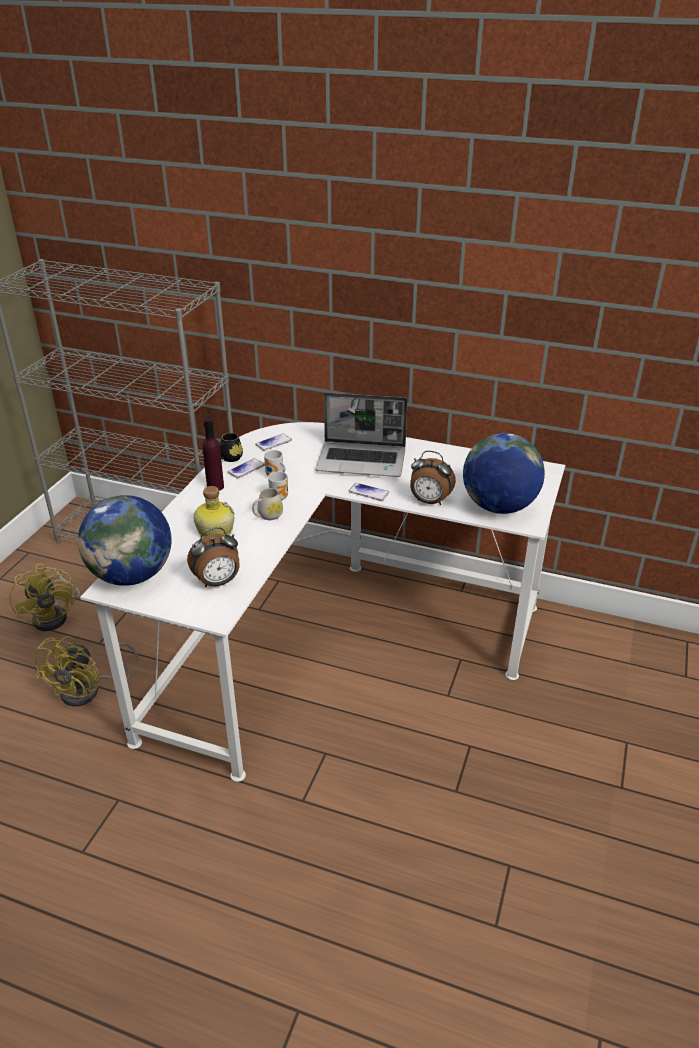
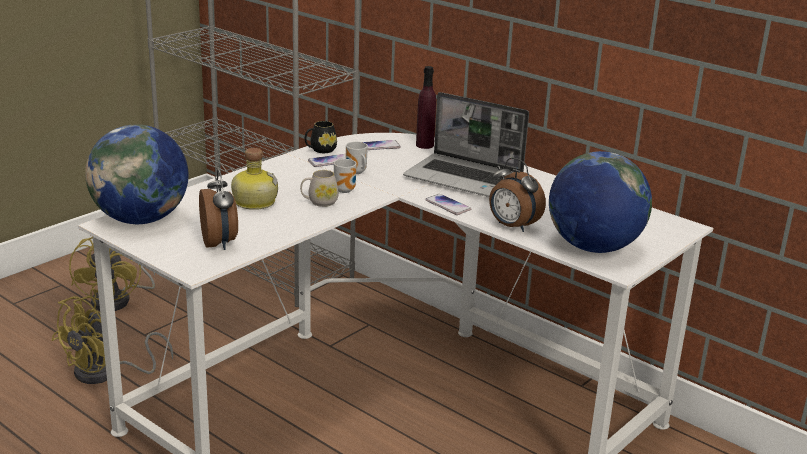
camera: 20 degrees right, 10 degrees down
alarm clock [187,527,240,587] -> alarm clock turned 105 degrees counterclockwise [199,169,238,250]
purple bottle [203,418,224,491] -> purple bottle moved to [416,66,436,149]

